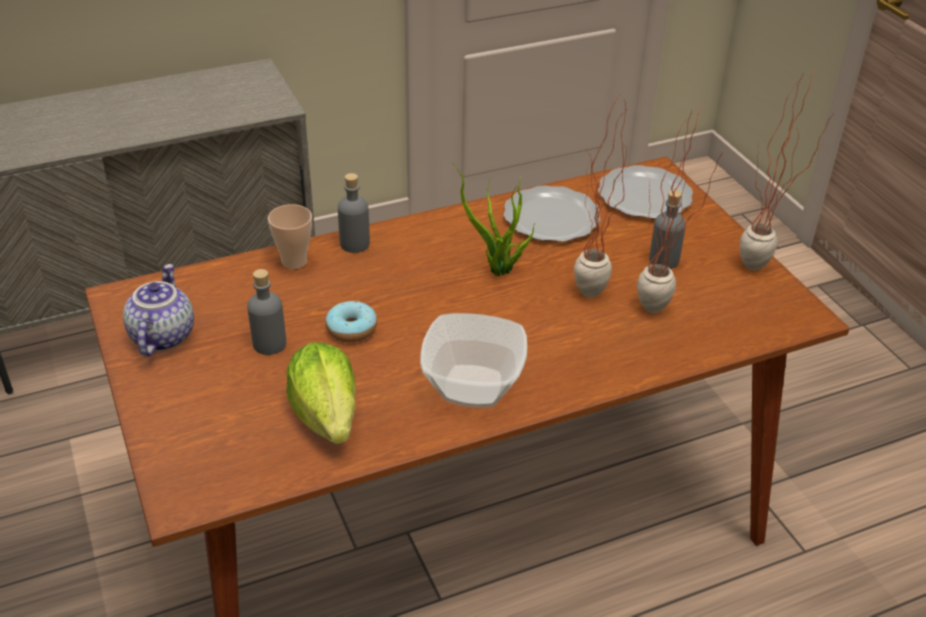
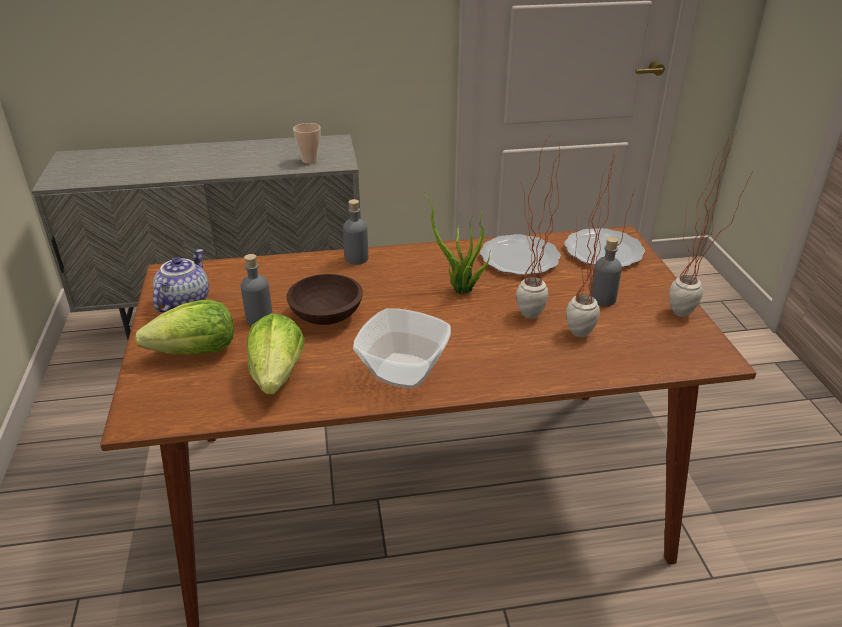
camera: 15 degrees right, 5 degrees down
cup [268,204,312,269] -> cup moved to [293,123,321,164]
donut [326,301,377,342] -> brown bowl [286,274,363,325]
none -> lettuce [135,299,234,355]

